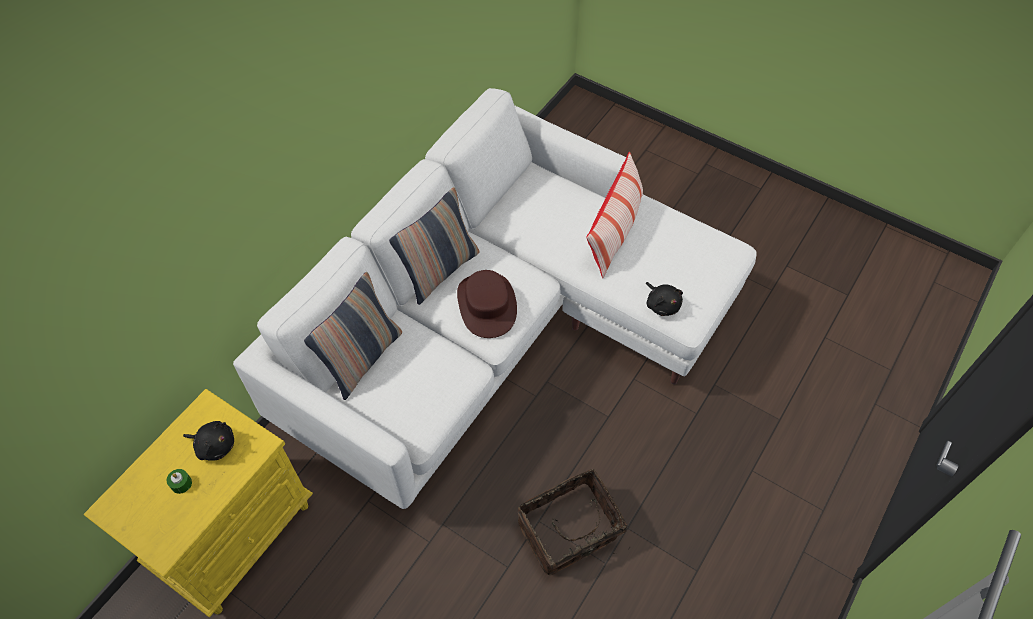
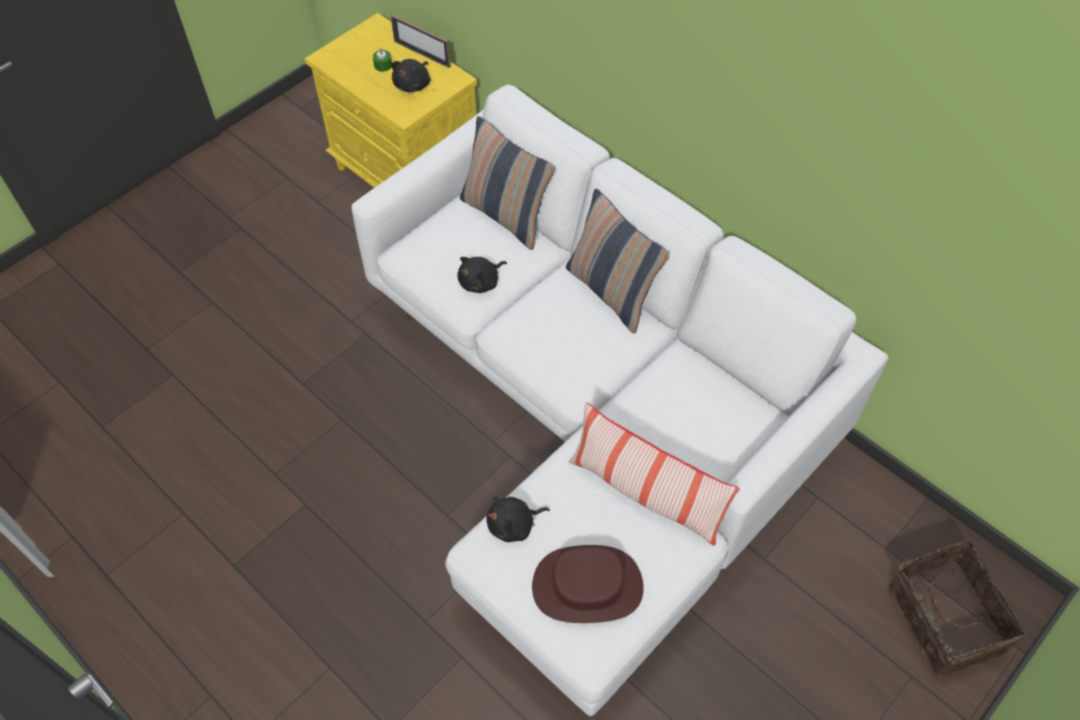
camera: 100 degrees right, 0 degrees up
brown hat [457,270,517,338] -> brown hat moved to [532,545,643,623]
basket [518,469,628,575] -> basket moved to [889,540,1026,677]
none -> picture frame [391,14,451,68]
none -> black plush toy [457,257,507,293]

